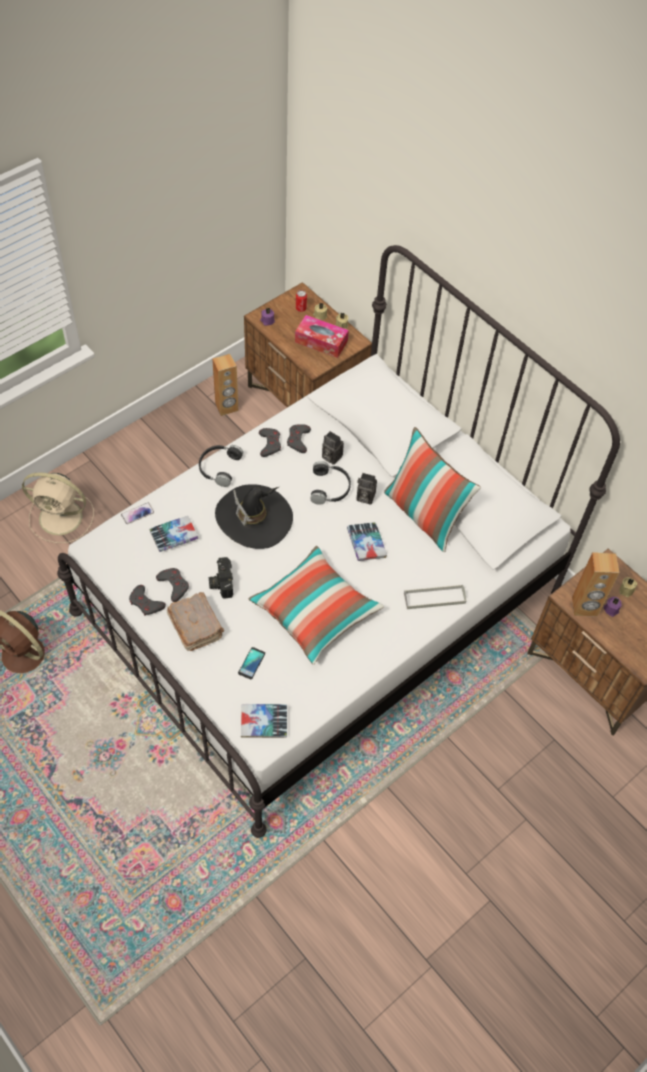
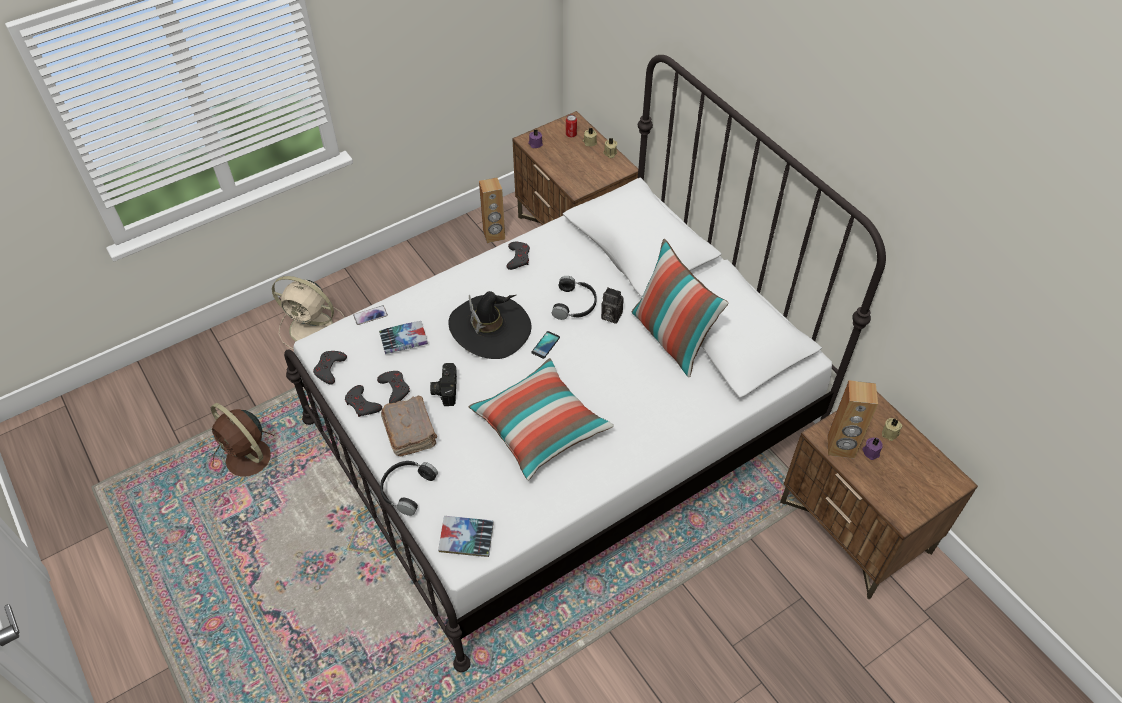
camera: 10 degrees right, 5 degrees down
black headphones [199,445,243,487] -> black headphones moved to [380,461,438,516]
phone [238,647,265,679] -> phone moved to [531,331,560,359]
grey game controller [287,424,311,453] -> grey game controller moved to [313,351,347,384]
tissue box [295,315,349,358] -> none
camera [322,431,344,465] -> none
book [347,522,387,561] -> none
grey tray [404,585,467,609] -> none

